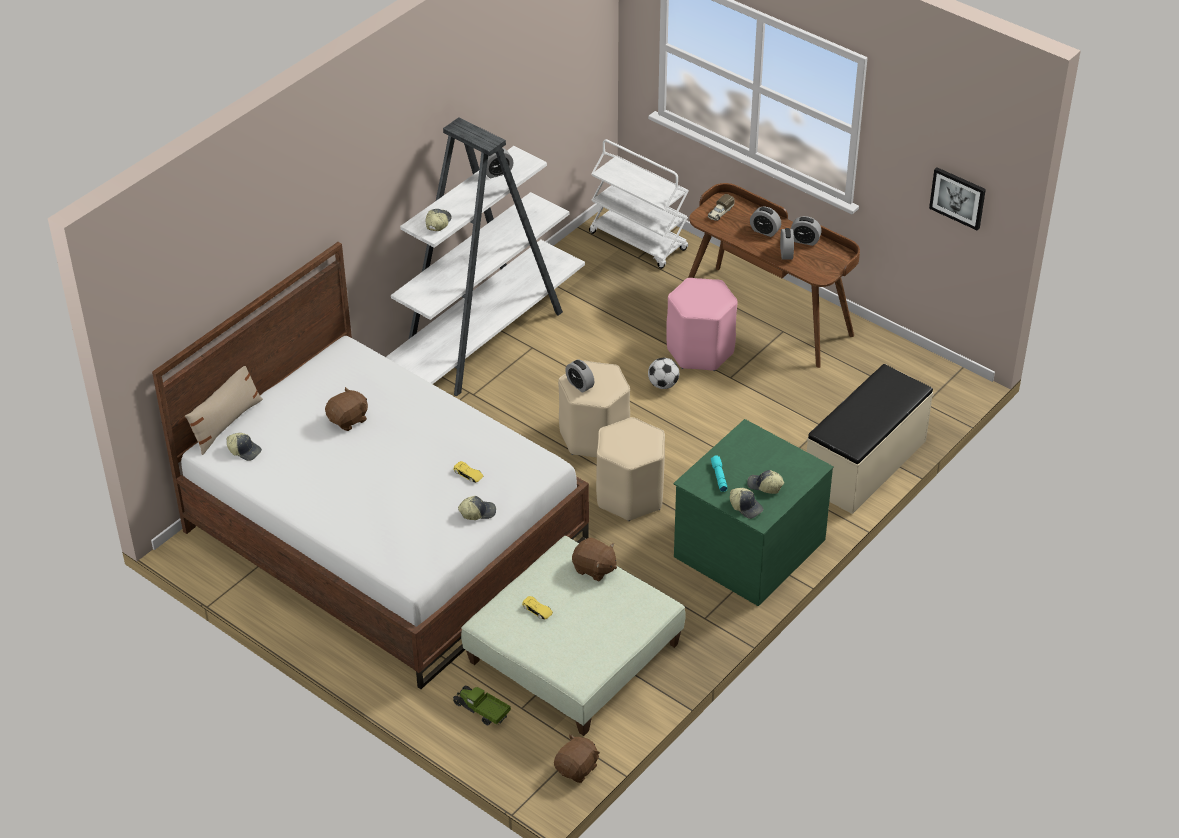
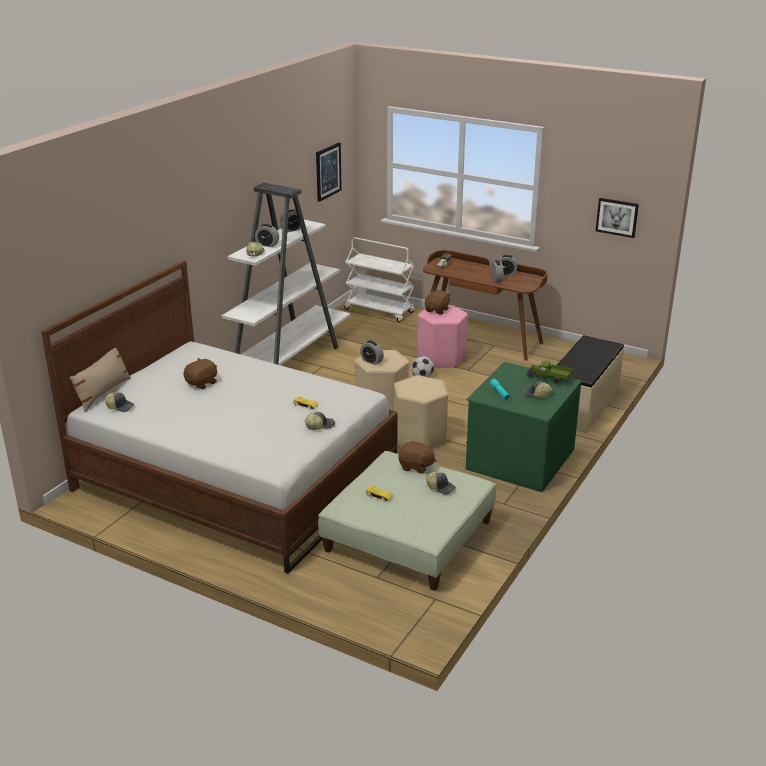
camera: 10 degrees left, 15 degrees down
toy truck [453,686,511,726] -> toy truck moved to [527,361,573,385]
brown plush toy [554,734,600,783] -> brown plush toy moved to [425,290,451,314]
cap [730,488,763,519] -> cap moved to [426,472,456,495]
alarm clock [750,207,781,237] -> alarm clock moved to [255,224,279,247]
none -> picture [316,142,342,202]

